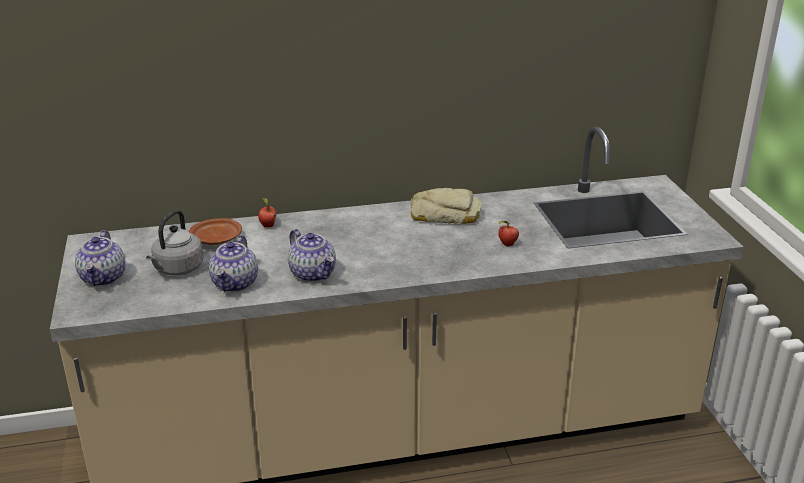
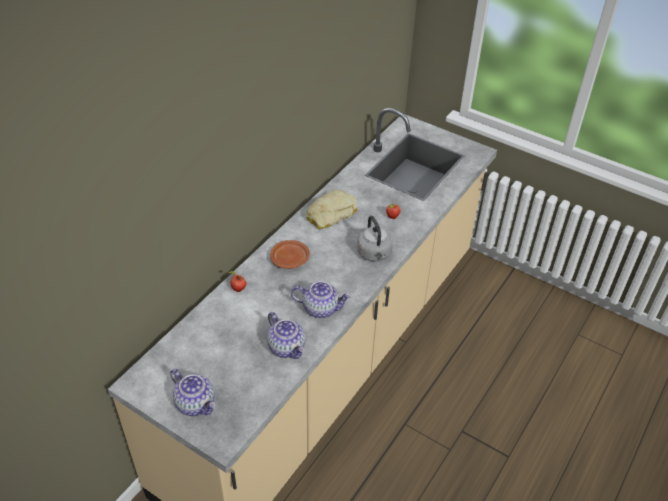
camera: 45 degrees left, 15 degrees up
grey kettle [146,210,204,276] -> grey kettle moved to [357,216,393,261]
brown plate [189,218,242,245] -> brown plate moved to [270,240,310,269]

